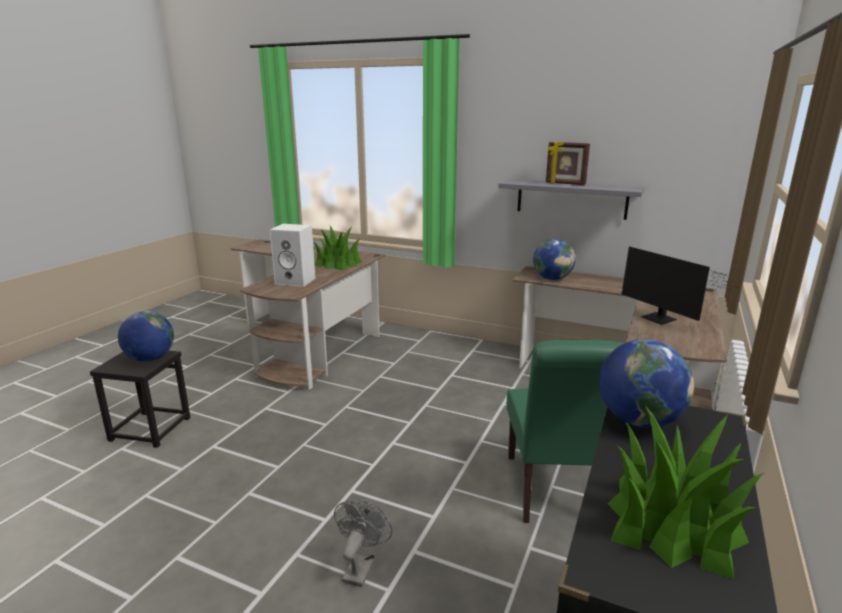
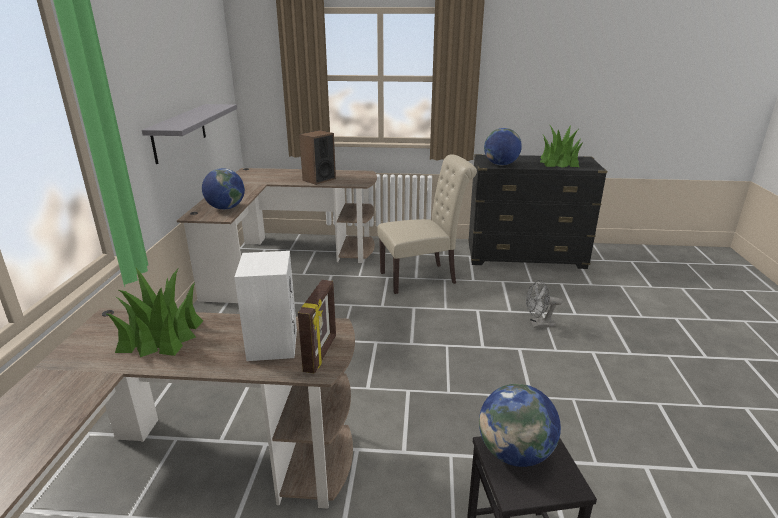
camera: 110 degrees left, 5 degrees up
green chair [506,340,624,523] -> beige chair [377,154,477,294]
picture frame [546,141,590,185] -> picture frame moved to [298,280,336,374]
monitor [621,246,737,325] -> speaker [299,130,336,185]

